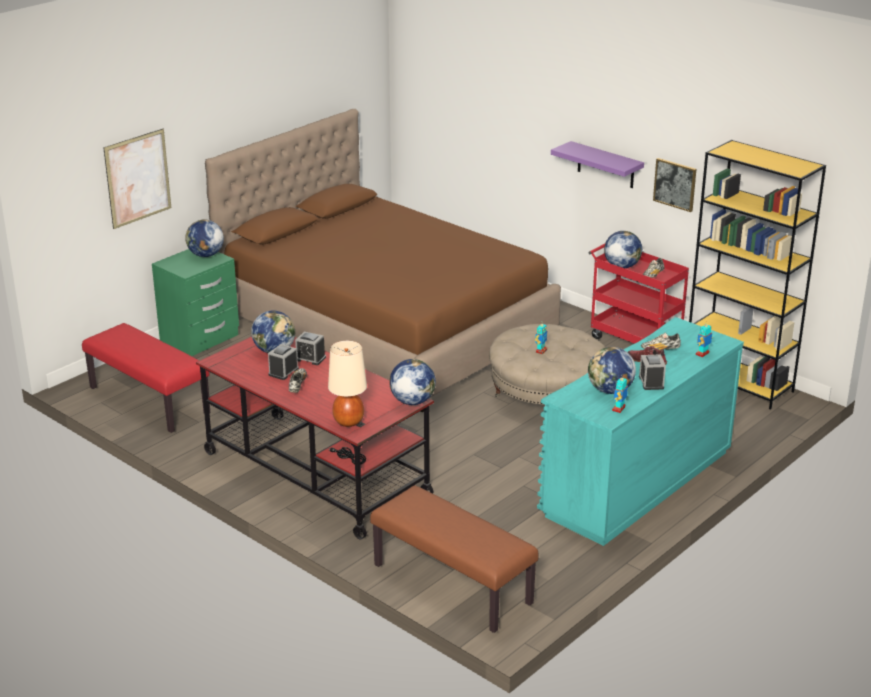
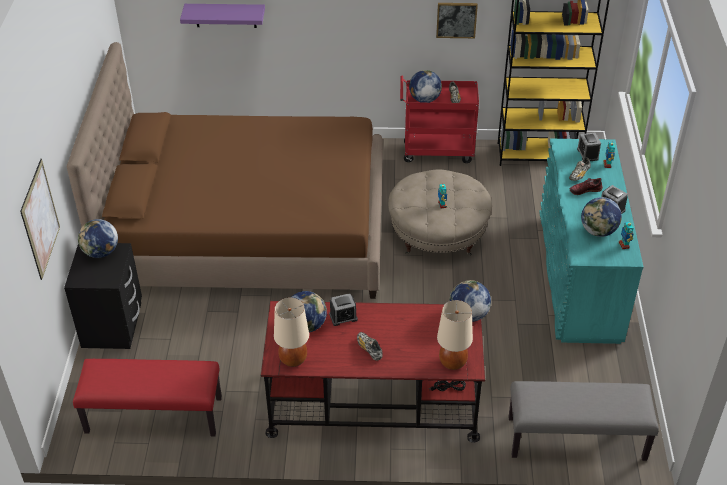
camera: 40 degrees left, 15 degrees up
green nightstand [152,249,239,356] -> black nightstand [64,243,142,349]
alarm clock [268,344,299,380] -> alarm clock moved to [577,133,601,161]
brown bench [370,485,539,633] -> grey bench [508,381,659,461]
purple shelf [551,141,644,188] -> purple shelf moved to [180,4,265,28]
none -> beige table lamp [274,297,309,367]

